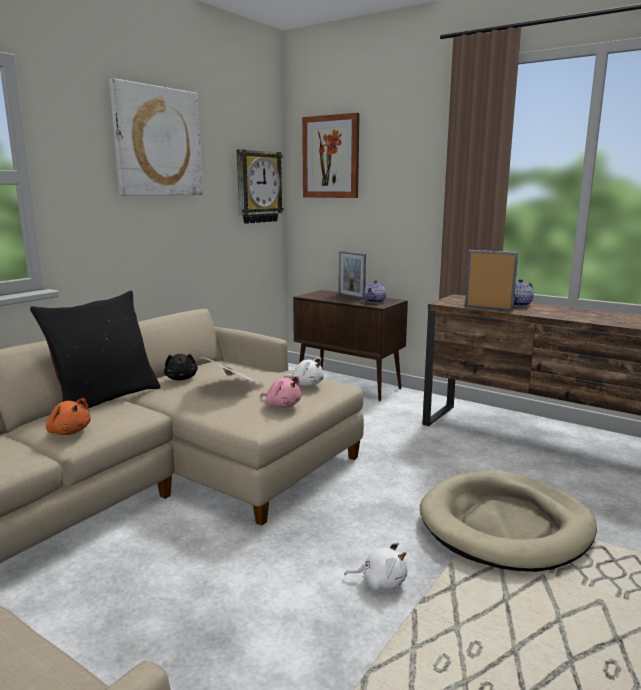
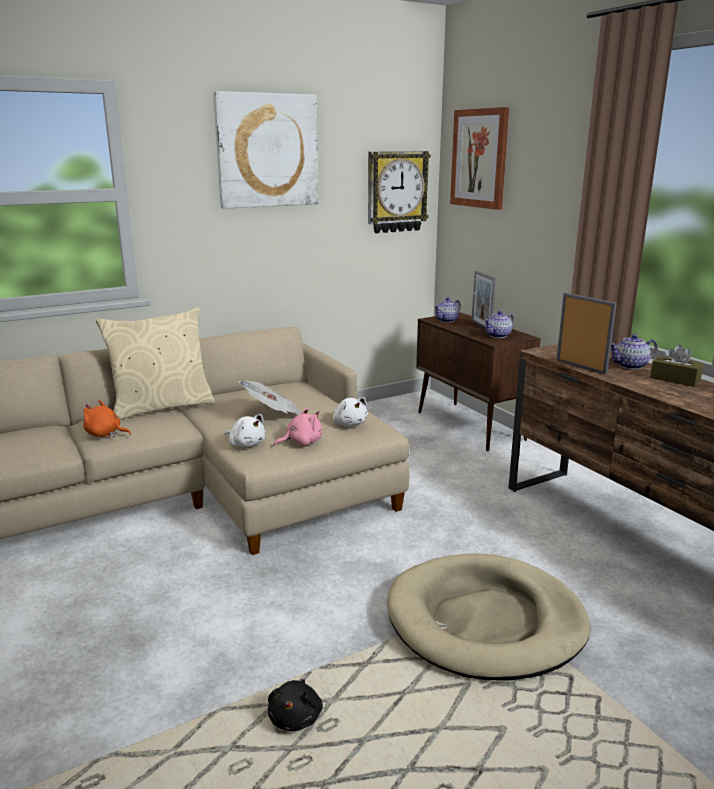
camera: 25 degrees right, 5 degrees up
black pillow [30,290,160,408] -> beige pillow [96,307,215,420]
orange plush toy [46,398,91,435] -> orange plush toy turned 135 degrees clockwise [83,400,131,437]
black plush toy [164,354,198,380] -> black plush toy moved to [268,679,323,731]
pink plush toy [261,376,301,408] -> pink plush toy turned 90 degrees counterclockwise [274,408,322,446]
white plush toy [345,542,408,590] -> white plush toy moved to [225,414,266,447]
none -> teapot [434,297,461,323]
none -> brown tissue box [650,345,704,387]

